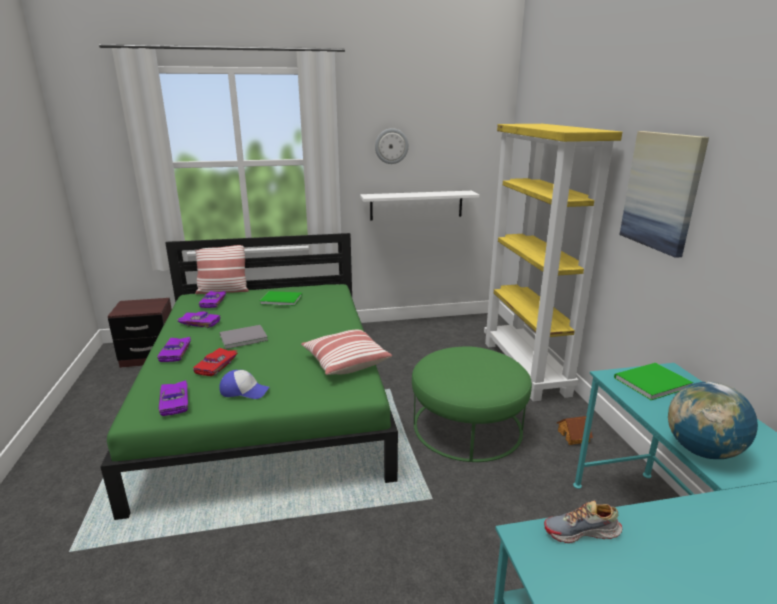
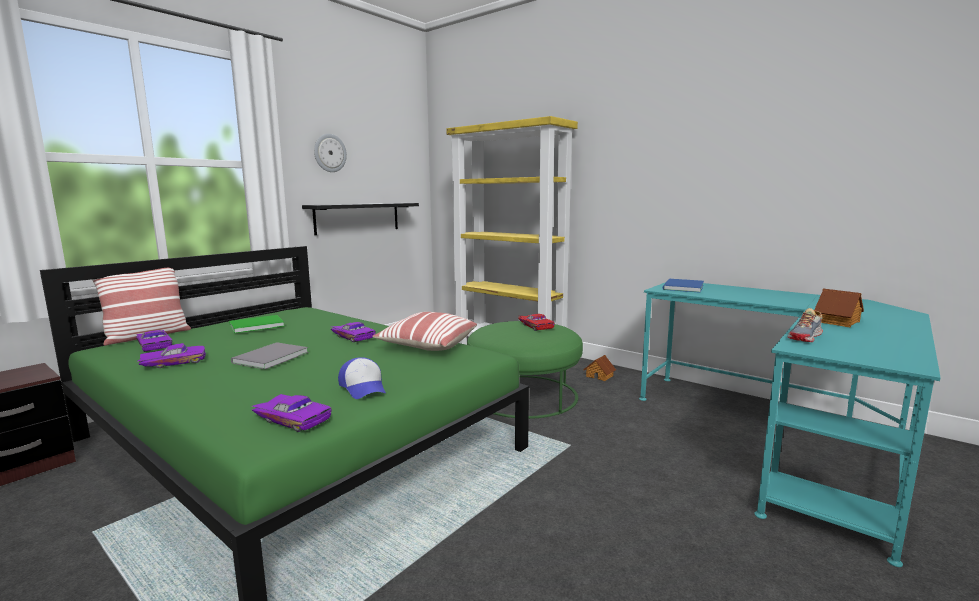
camera: 40 degrees left, 10 degrees down
purple toy car [157,337,191,362] -> purple toy car moved to [331,322,376,342]
red toy car [193,348,237,376] -> red toy car moved to [518,314,555,331]
cap [220,370,269,399] -> cap turned 90 degrees clockwise [338,357,386,399]
white shelf [360,191,480,221] -> black shelf [302,203,419,235]
green book [614,363,693,400] -> blue book [663,279,704,293]
picture [619,131,709,258] -> none
globe [668,381,758,459] -> none
none -> toy house [814,289,864,327]

